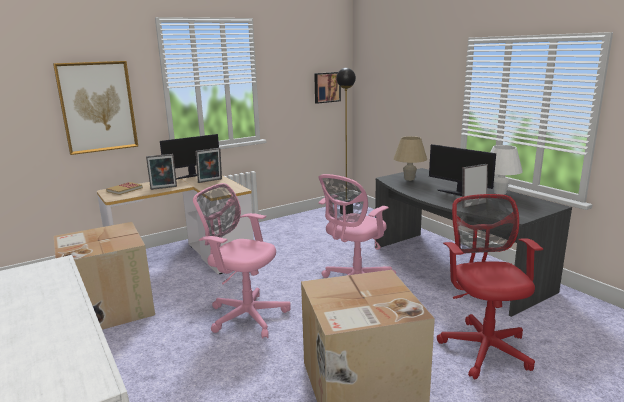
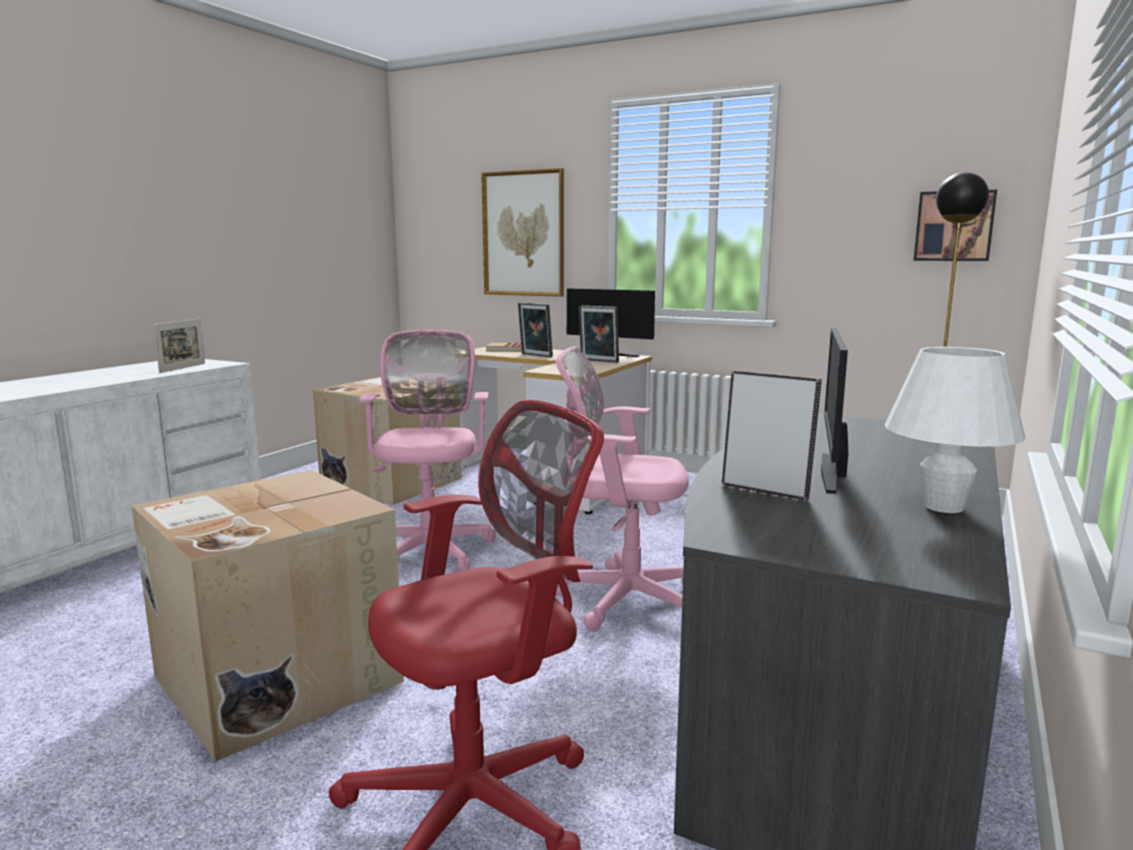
camera: 60 degrees right, 5 degrees down
beige table lamp [393,136,427,181] -> none
none -> picture frame [153,319,205,373]

